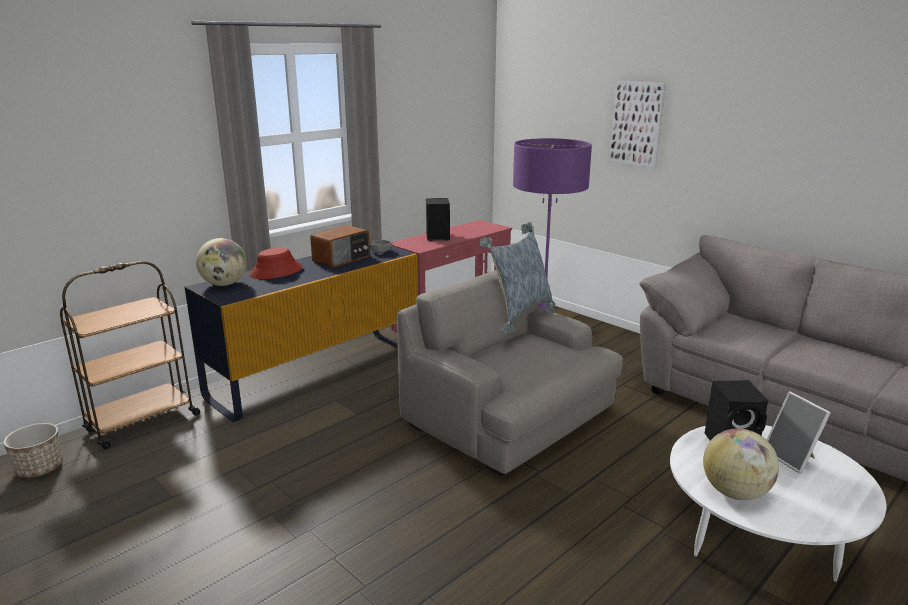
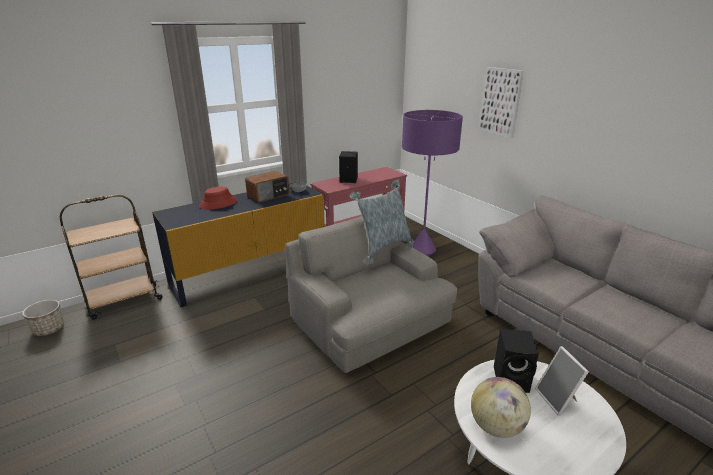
camera: 10 degrees right, 5 degrees up
globe [196,238,247,286] -> none

